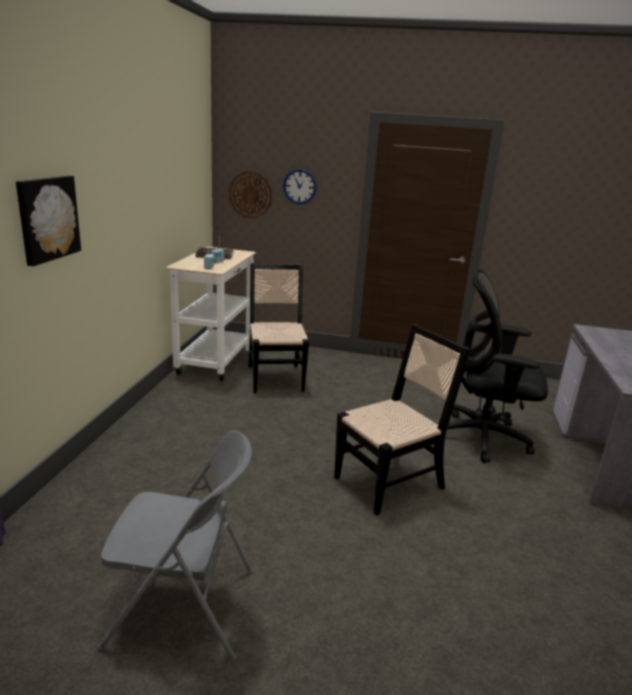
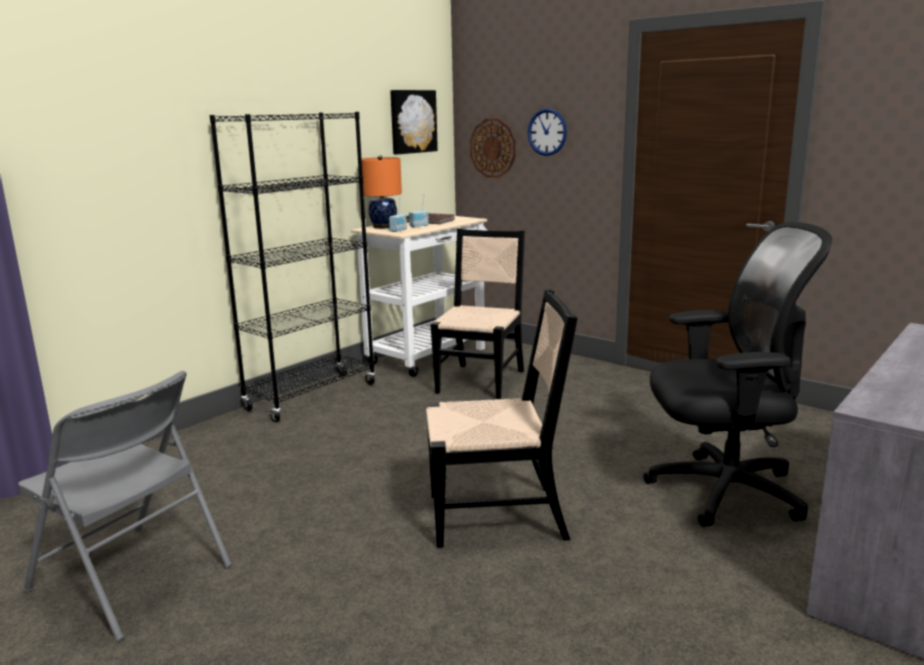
camera: 30 degrees right, 5 degrees down
picture [16,176,81,266] -> picture moved to [390,90,438,154]
black office chair [447,268,548,463] -> black office chair turned 135 degrees clockwise [643,222,832,527]
none -> black bookcase [210,112,376,422]
none -> orange table lamp [362,155,402,229]

